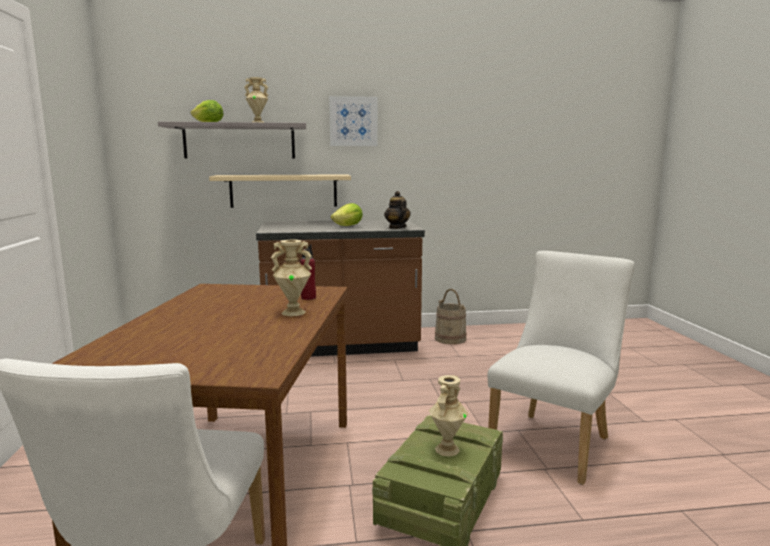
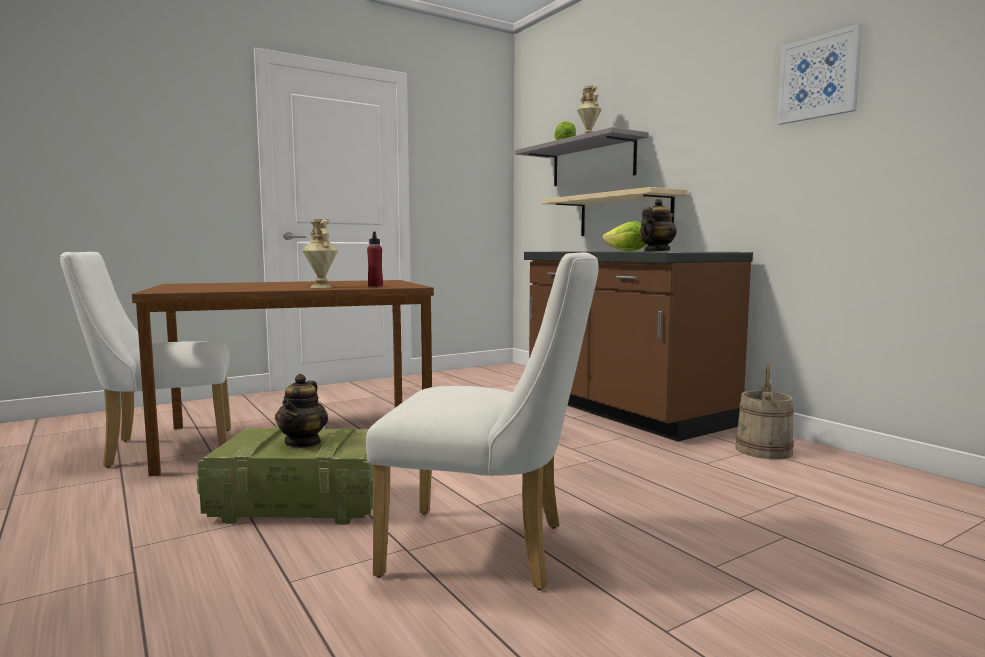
camera: 65 degrees right, 5 degrees down
picture [329,96,378,146] -> picture moved to [777,24,862,125]
beige vase [429,375,468,457] -> teapot [275,374,328,448]

